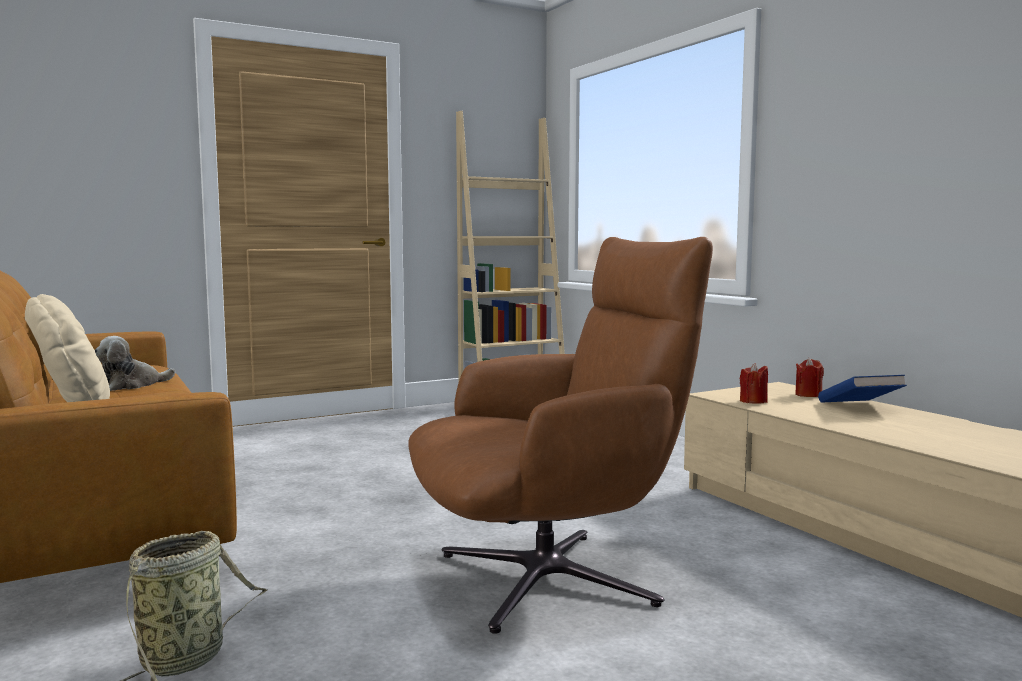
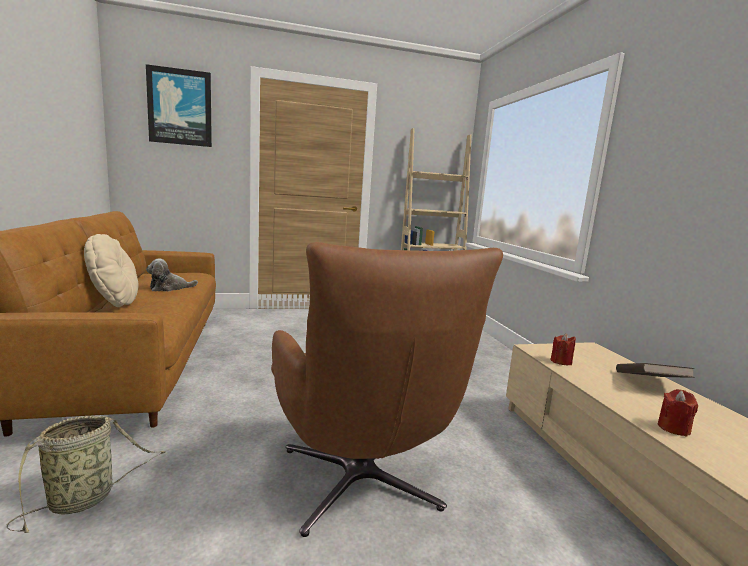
camera: 15 degrees right, 5 degrees up
brown armchair [408,237,713,634] -> brown armchair turned 75 degrees clockwise [271,242,503,537]
red candle [795,358,824,397] -> red candle moved to [658,389,698,437]
blue book [818,375,907,403] -> brown book [616,363,695,378]
none -> picture [146,64,212,147]

